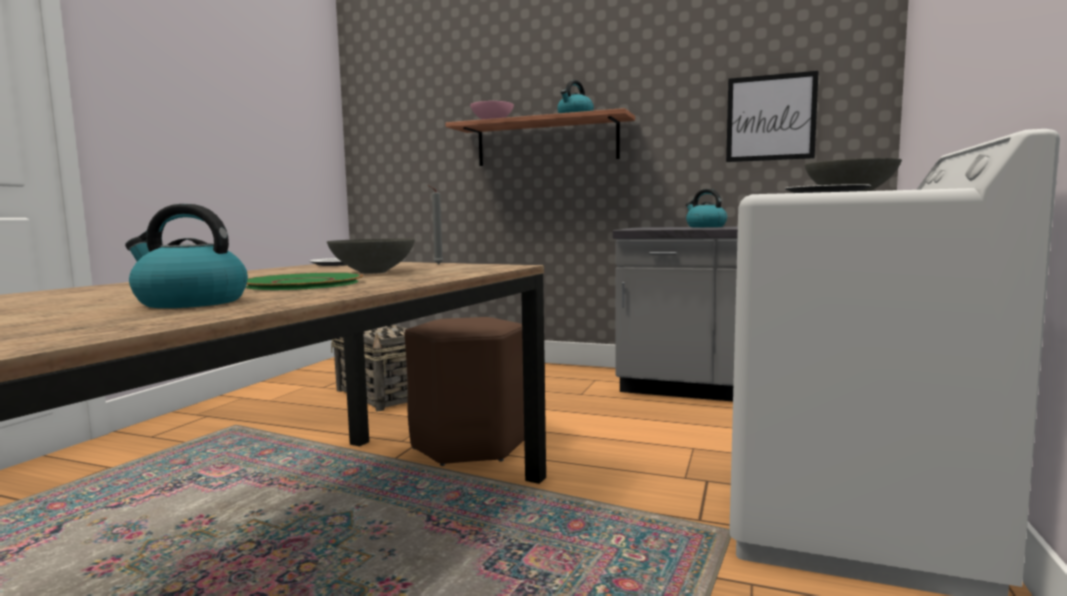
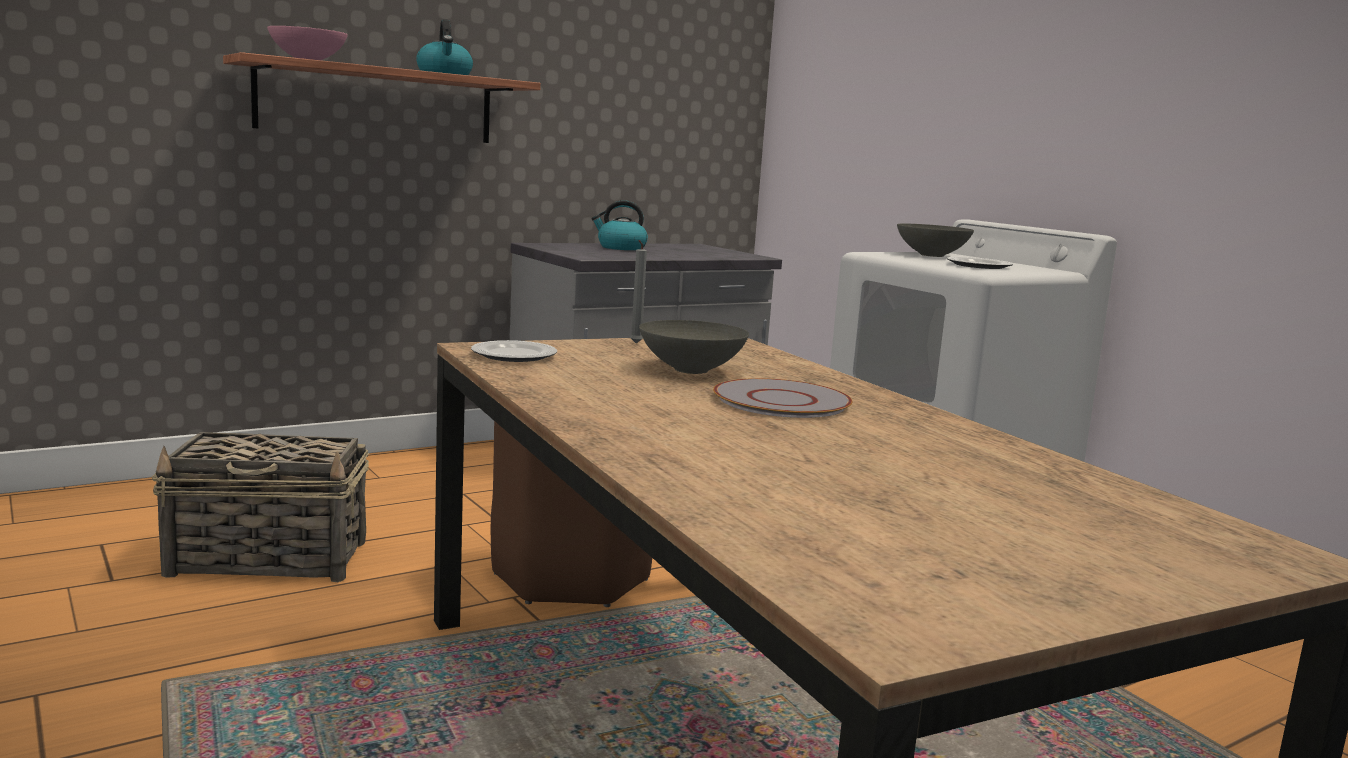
camera: 55 degrees left, 5 degrees up
kettle [125,204,248,308] -> none
green plate [246,272,363,290] -> grey plate [713,378,853,418]
picture [726,71,819,162] -> none

